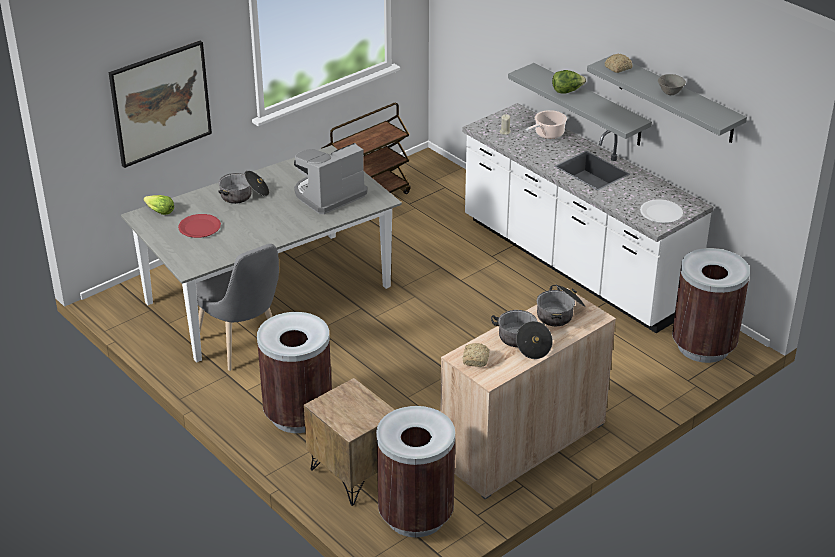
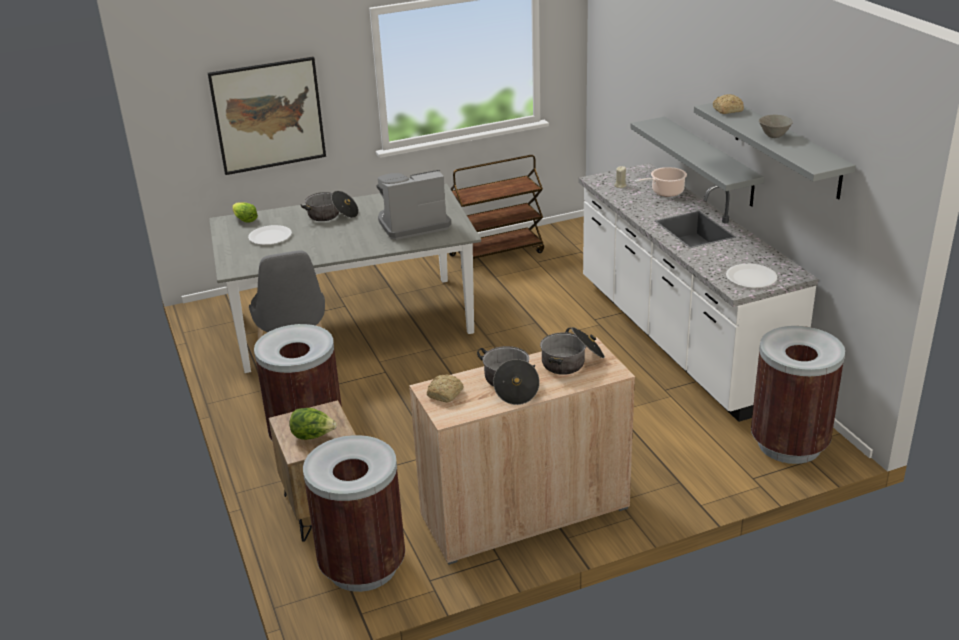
camera: 20 degrees right, 5 degrees down
red plate [178,214,221,238] -> white plate [248,225,292,245]
lettuce [552,70,586,94] -> lettuce moved to [289,408,337,440]

